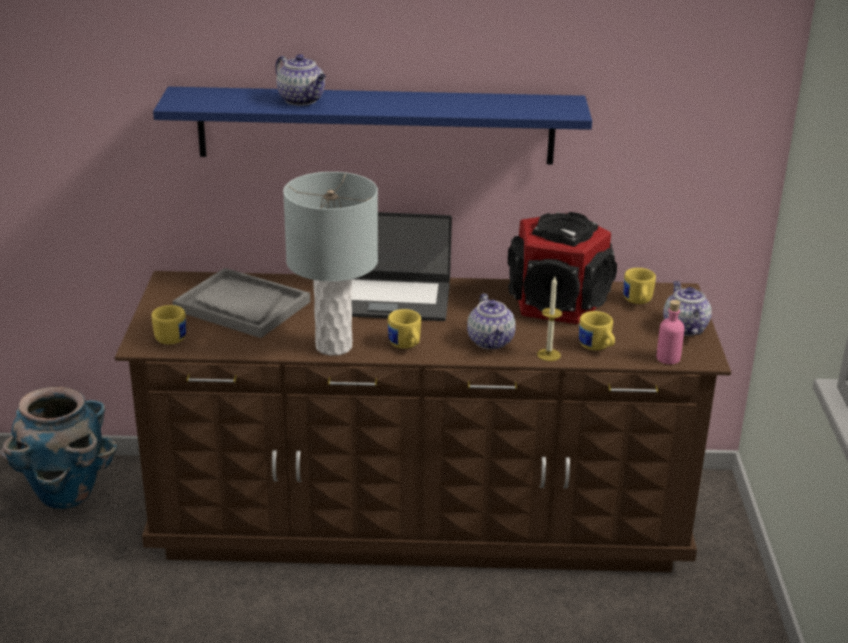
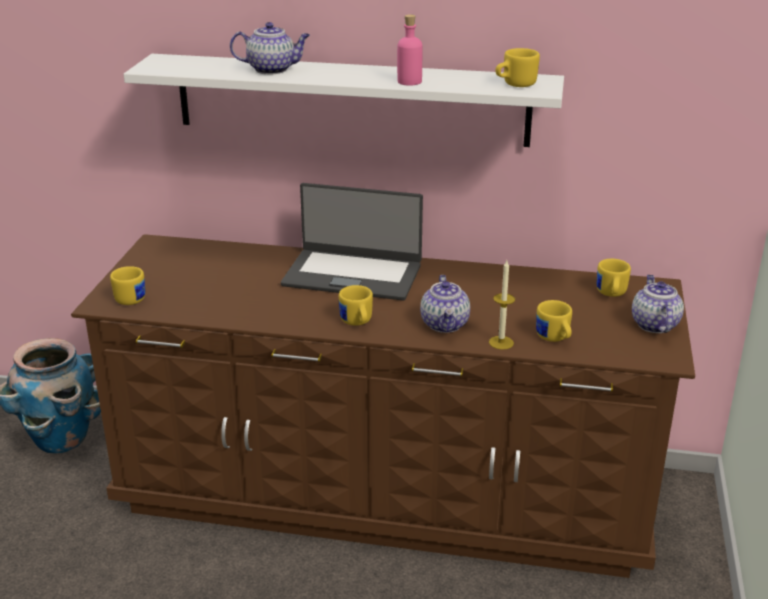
camera: 10 degrees right, 0 degrees up
blue shelf [153,87,592,165] -> white shelf [123,54,564,147]
grey tray [173,268,310,338] -> none
teapot [275,54,326,105] -> teapot turned 60 degrees counterclockwise [230,22,310,74]
grey table lamp [283,172,378,356] -> none
speaker [508,212,617,324] -> none
pink bottle [656,300,685,364] -> pink bottle moved to [397,14,422,86]
none -> yellow mug [495,48,540,87]

